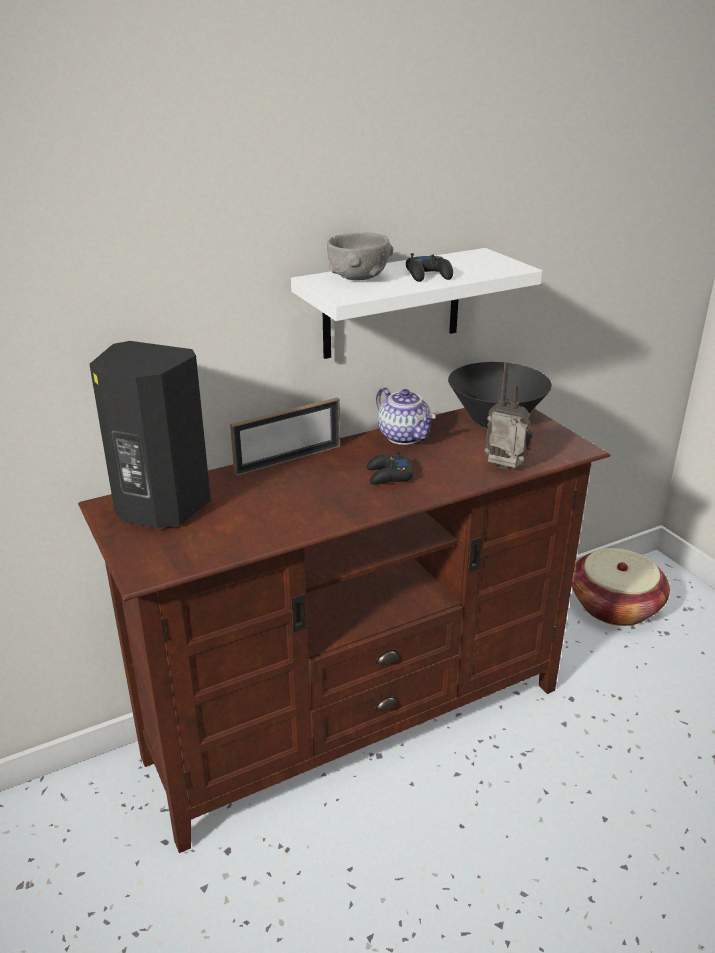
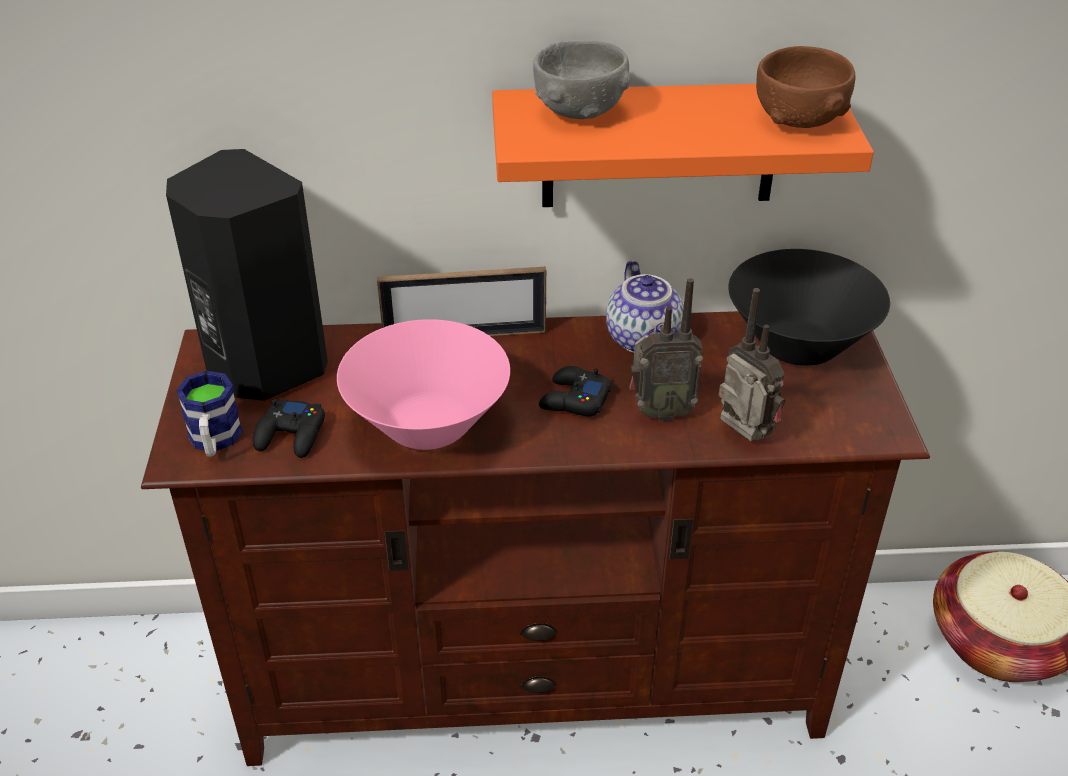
camera: 25 degrees right, 10 degrees up
white shelf [291,248,543,359] -> orange shelf [492,84,874,207]
black game controller [406,253,453,282] -> black game controller moved to [253,399,325,458]
none -> mug [176,371,243,457]
none -> pink bowl [337,319,510,450]
none -> radio [629,278,703,421]
none -> brown bowl [756,46,855,128]

